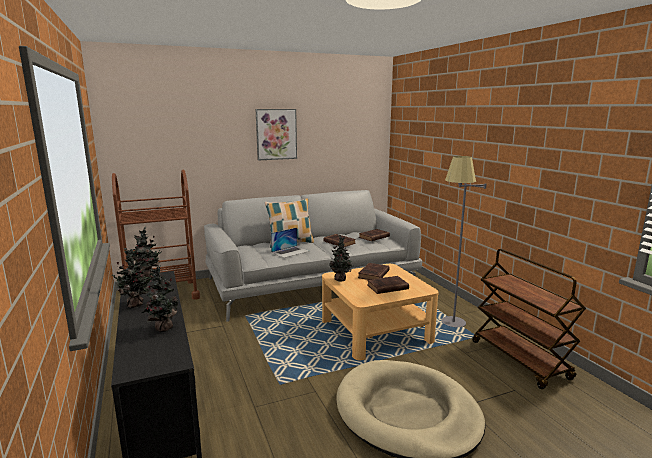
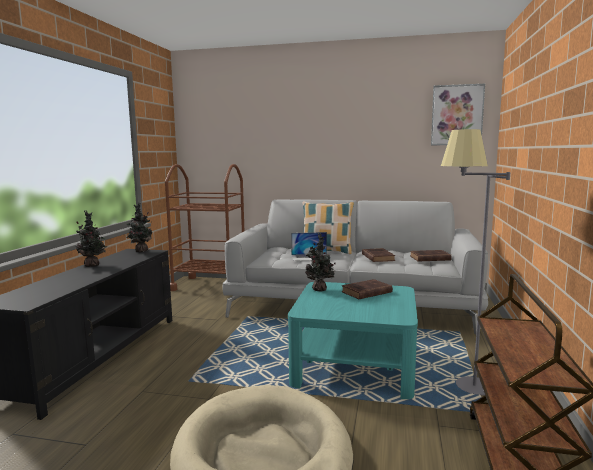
camera: 35 degrees right, 5 degrees down
potted plant [141,266,179,332] -> none
picture [255,109,297,160] -> picture moved to [431,84,485,145]
beige coffee table [322,264,439,360] -> turquoise coffee table [288,282,418,399]
brown book [367,276,409,294] -> none

